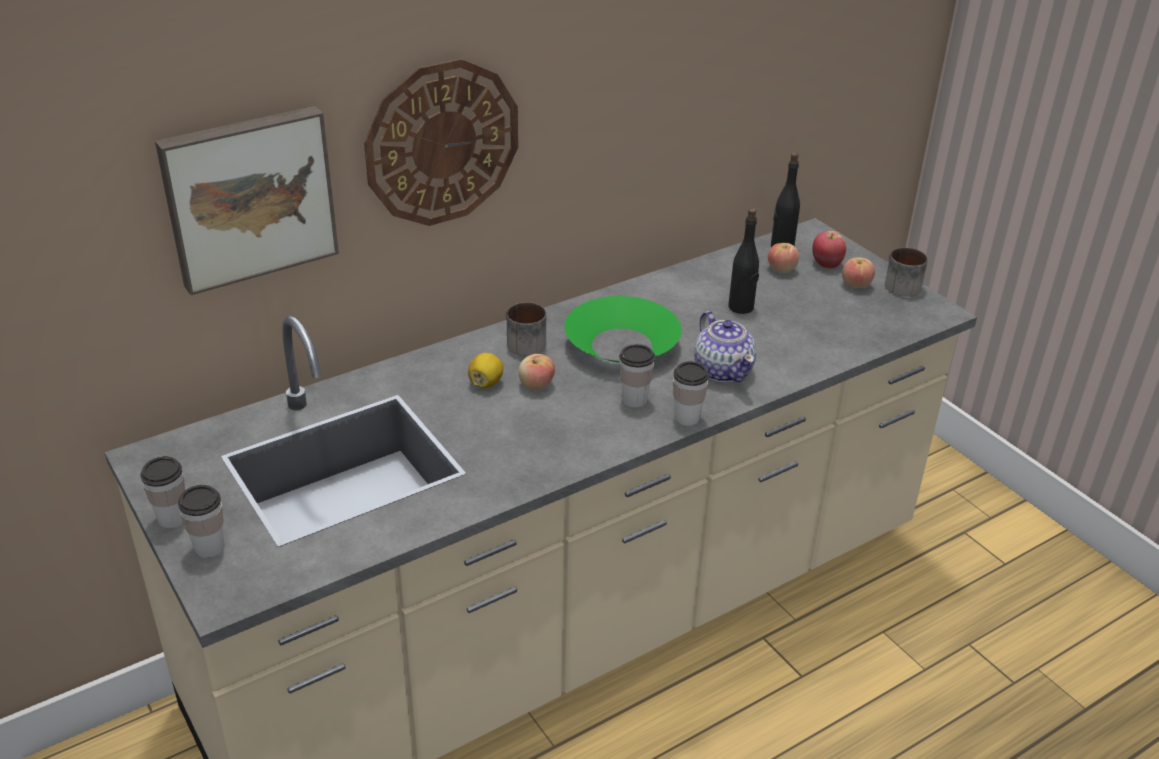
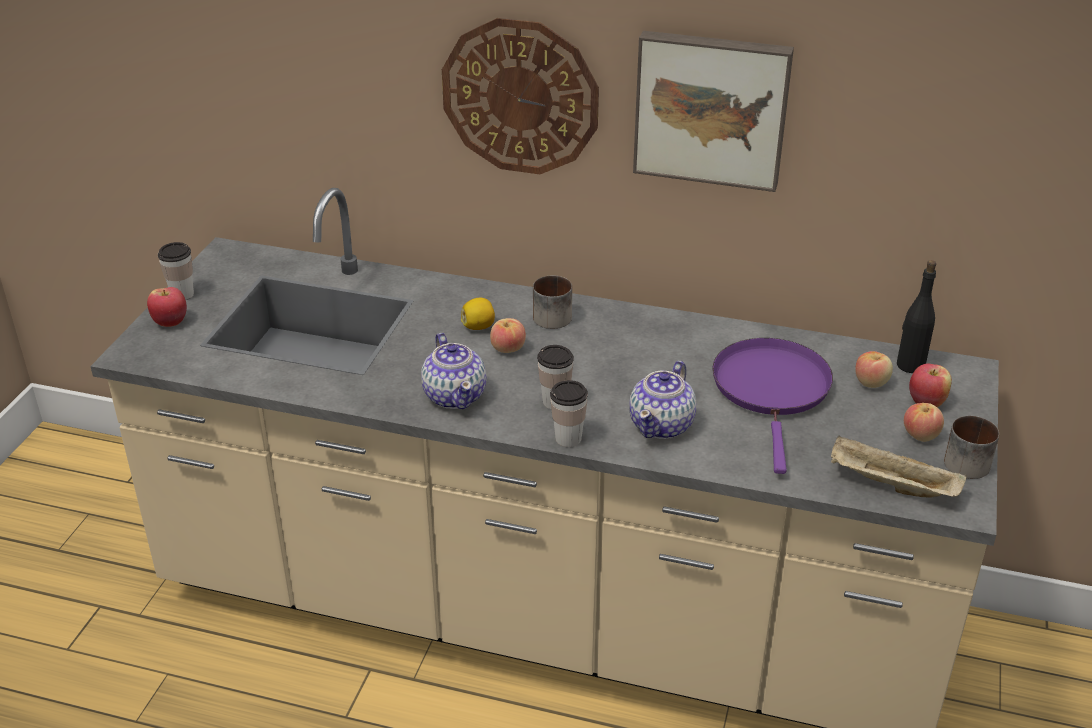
camera: 50 degrees right, 0 degrees up
picture [155,106,339,295] -> picture moved to [633,31,794,192]
cup [178,485,224,558] -> apple [147,287,187,327]
green bowl [564,296,682,363] -> none
black bottle [728,208,759,314] -> purple frying pan [712,338,833,474]
none -> teapot [421,333,486,409]
none -> beige tray [831,435,967,498]

